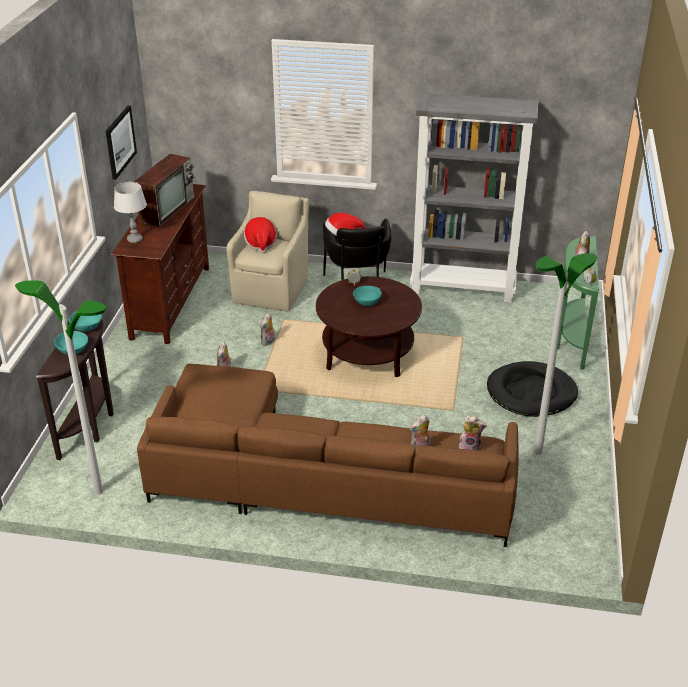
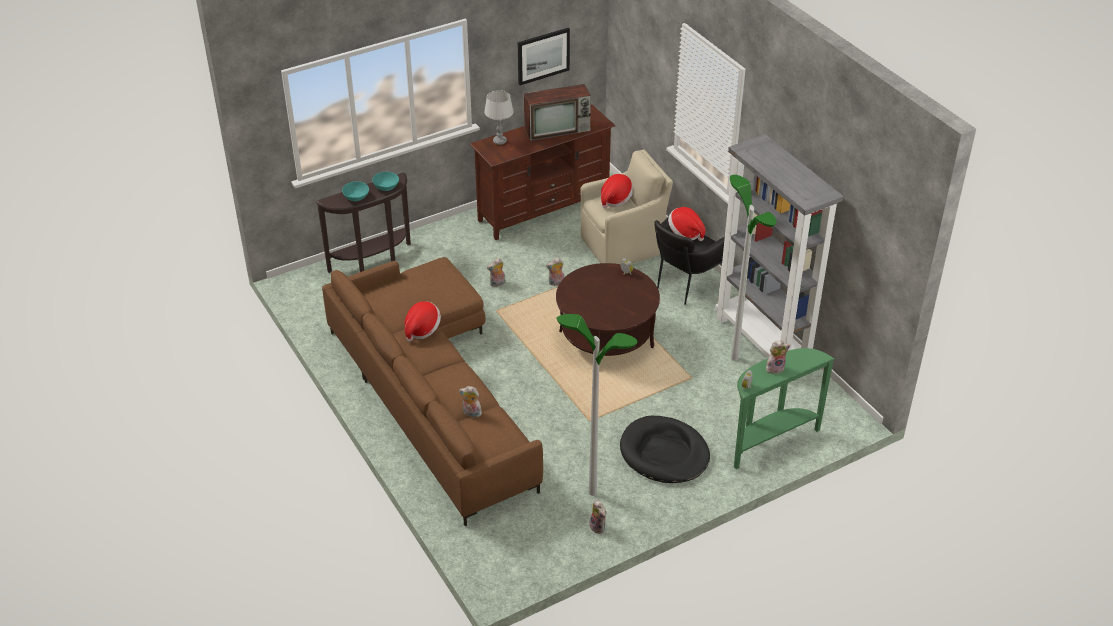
camera: 50 degrees right, 5 degrees up
floor lamp [15,280,106,495] -> floor lamp moved to [730,175,777,361]
turquoise bowl [353,286,382,306] -> none
plush toy [459,415,487,451] -> plush toy moved to [589,499,607,534]
none -> hat [405,302,441,342]

